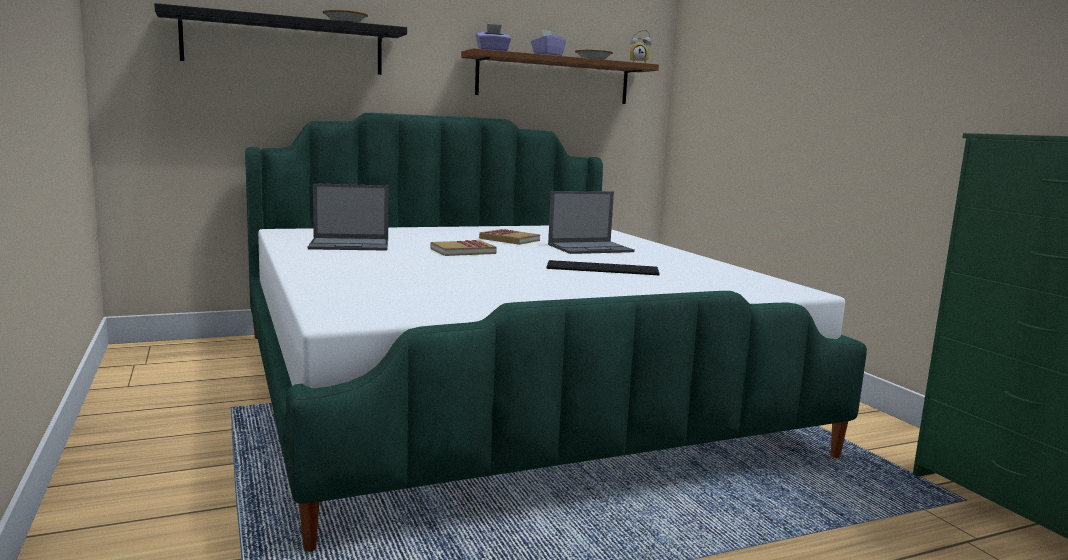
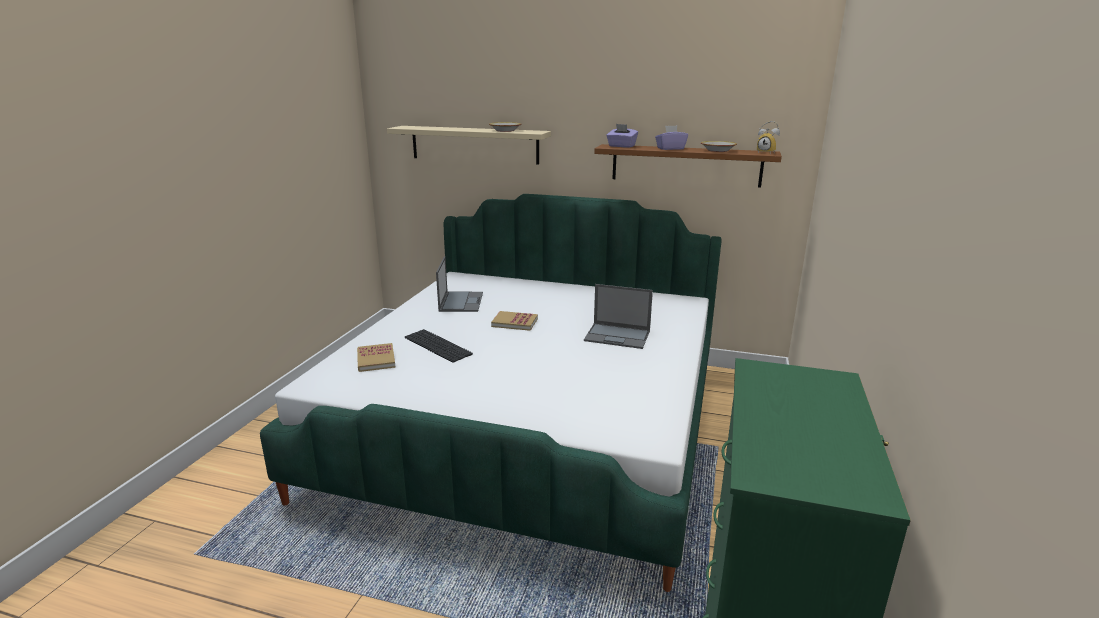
camera: 40 degrees right, 10 degrees up
black shelf [154,3,407,75] -> beige shelf [387,126,551,164]
laptop [308,183,388,251] -> laptop turned 120 degrees counterclockwise [436,256,483,312]
book [479,229,540,245] -> book moved to [357,343,396,372]
keyboard [547,260,660,275] -> keyboard moved to [405,329,473,363]

